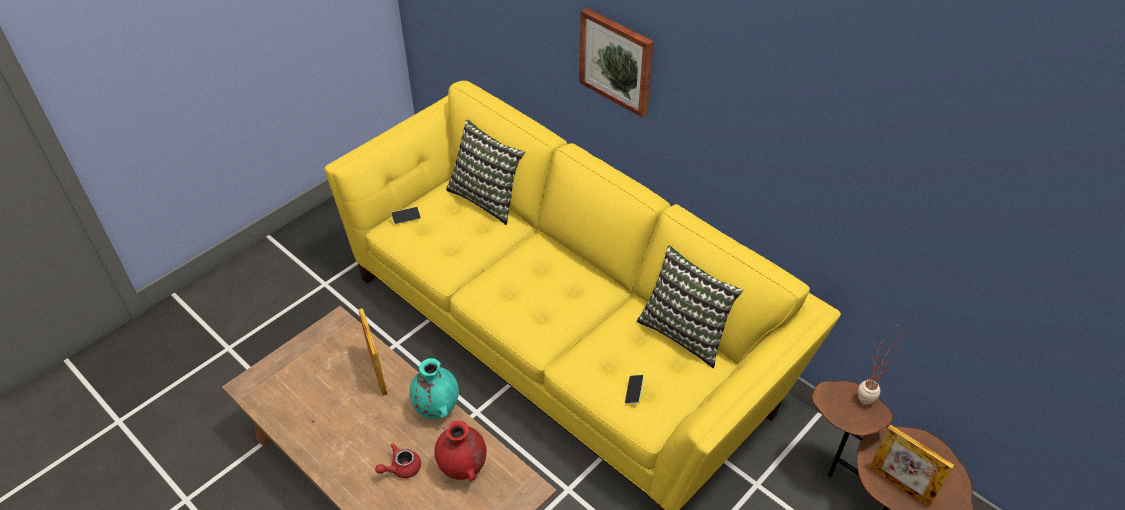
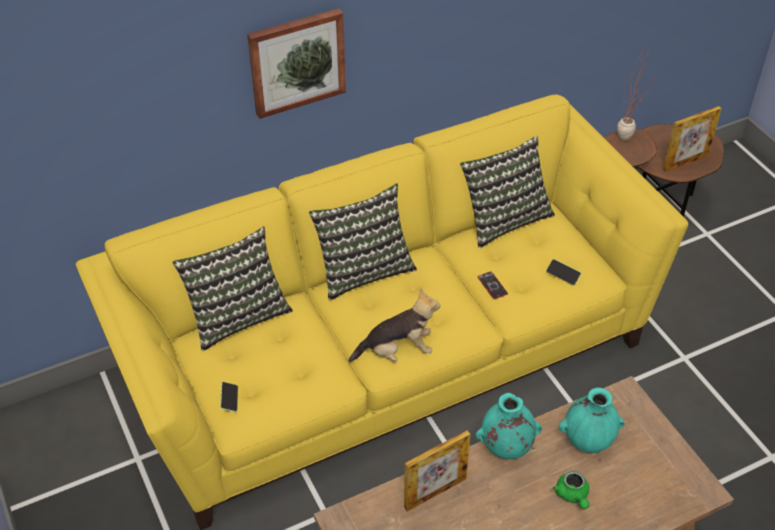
camera: 70 degrees left, 0 degrees up
picture frame [358,308,387,396] -> picture frame turned 150 degrees clockwise [404,430,471,511]
red teapot [375,444,421,478] -> green teapot [553,471,589,509]
red vase [434,420,487,481] -> turquoise vase [559,388,625,453]
none -> pillow [309,183,417,300]
none -> plush toy [348,288,441,362]
none -> phone [478,271,508,299]

